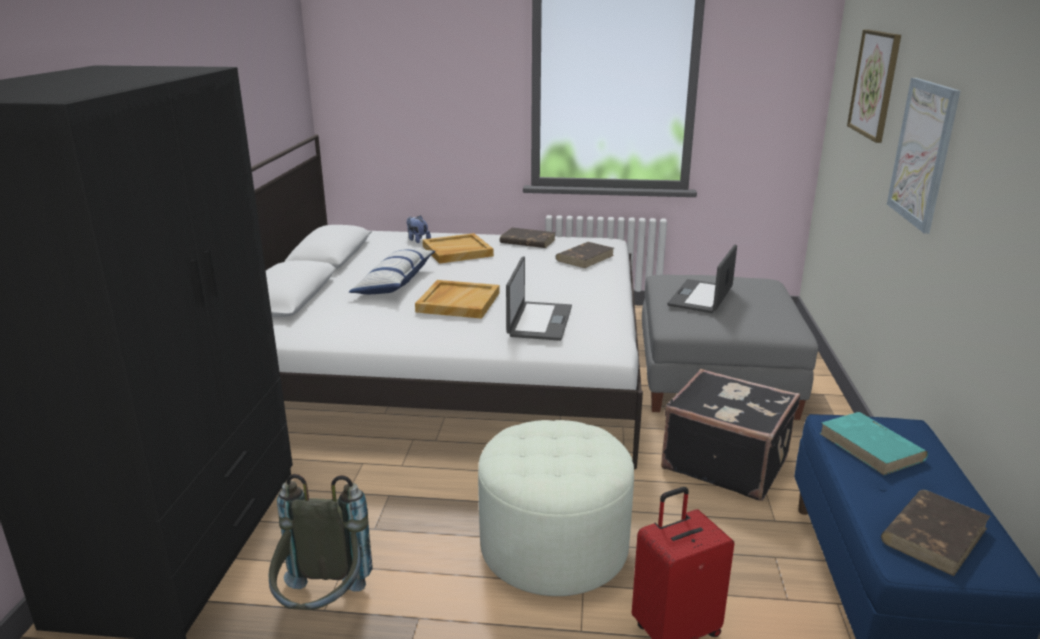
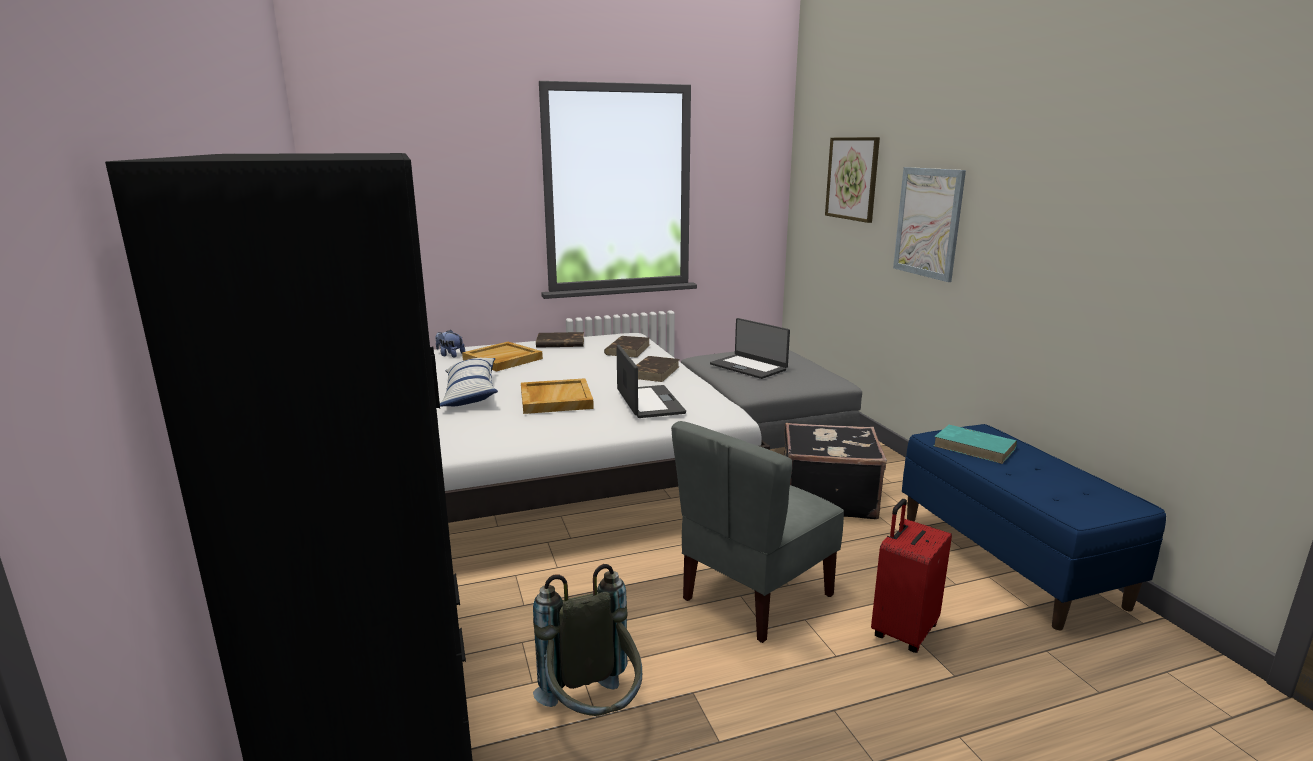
camera: 25 degrees left, 5 degrees down
white ottoman [478,420,634,596] -> grey chair [671,421,844,643]
laptop [667,244,737,313] -> laptop turned 45 degrees counterclockwise [710,318,790,379]
brown book [881,490,990,576] -> brown book moved to [636,356,679,382]

